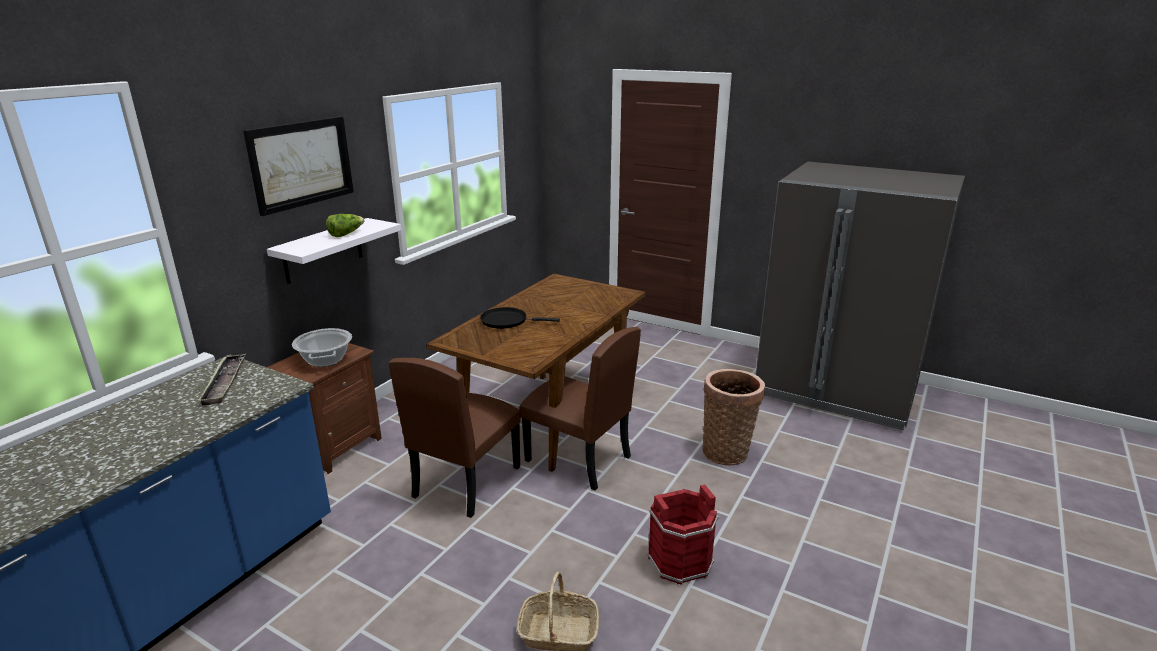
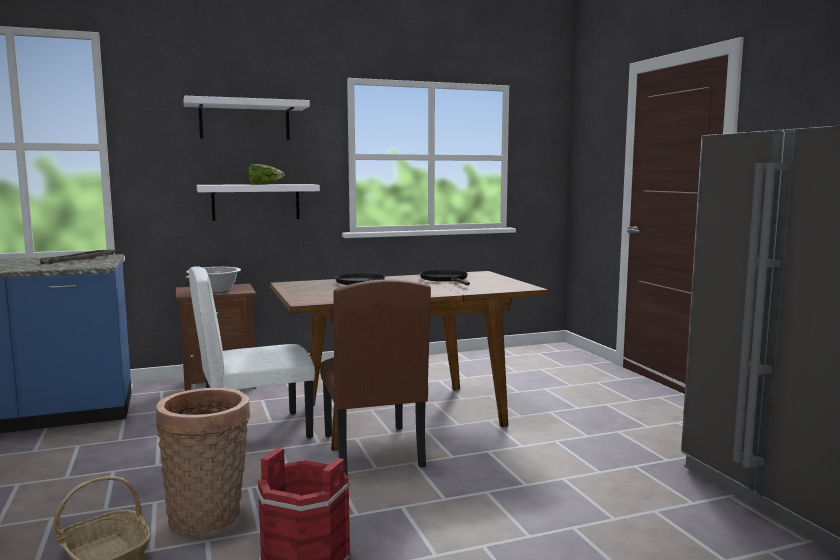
camera: 40 degrees right, 15 degrees down
picture [243,116,354,216] -> white shelf [184,96,310,140]
brown chair [389,358,521,518] -> white chair [188,266,315,439]
basket [702,369,765,465] -> basket moved to [156,388,250,536]
none -> black frying pan [420,270,470,285]

